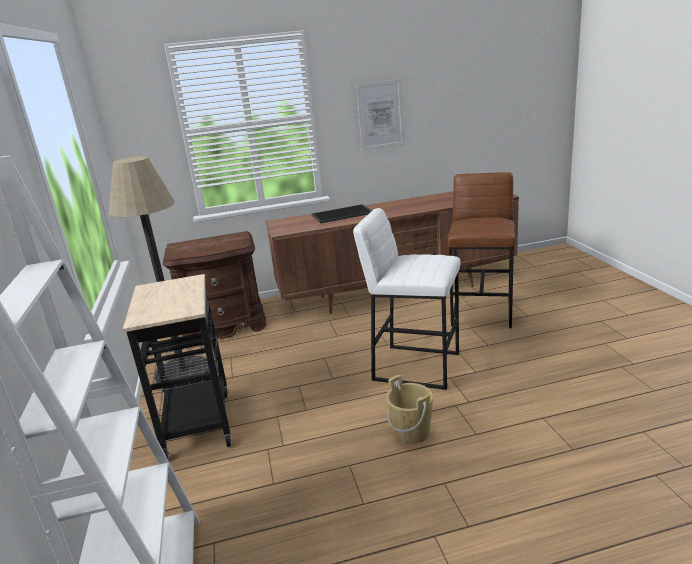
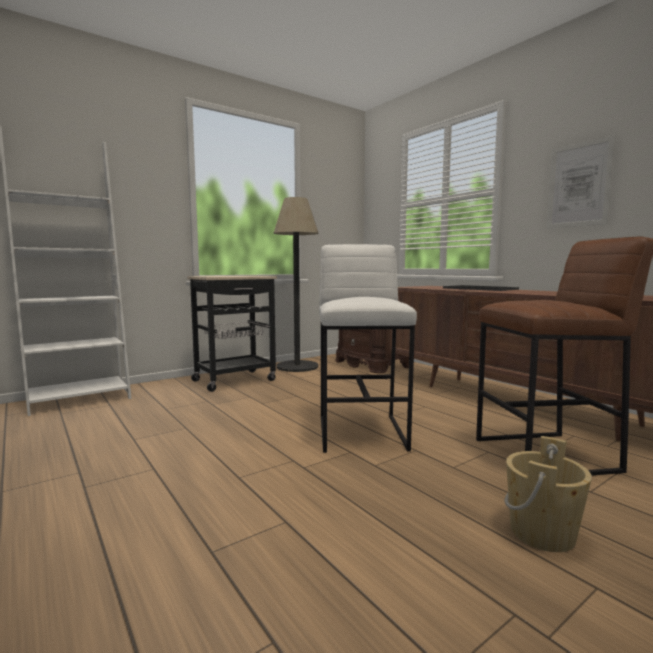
camera: 65 degrees right, 15 degrees down
beige bucket [386,375,433,444] -> beige bucket moved to [504,436,592,552]

